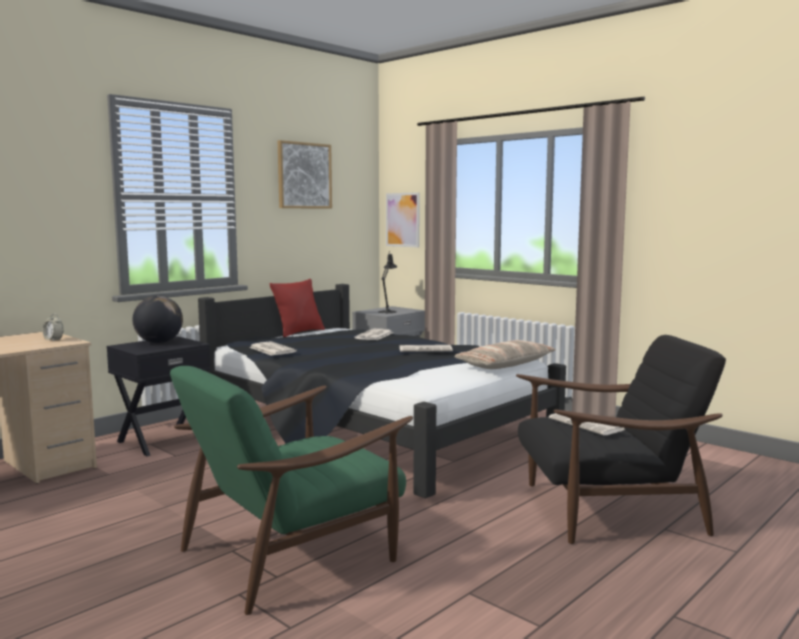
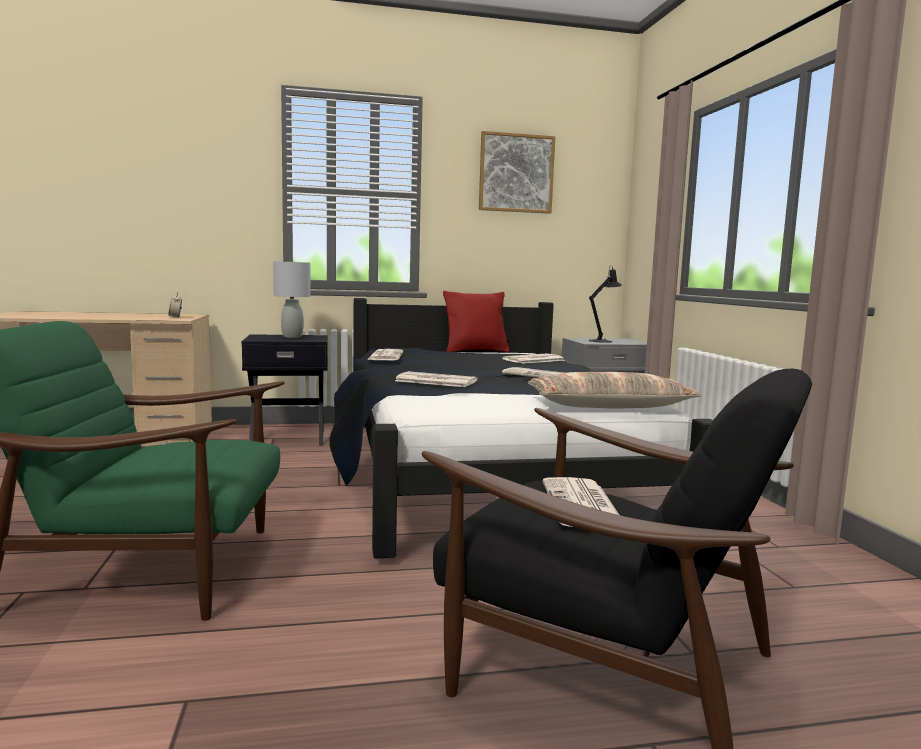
camera: 35 degrees right, 0 degrees up
globe [132,296,183,343] -> grey table lamp [273,261,311,338]
picture [386,192,420,248] -> none
none -> newspaper [395,371,477,387]

